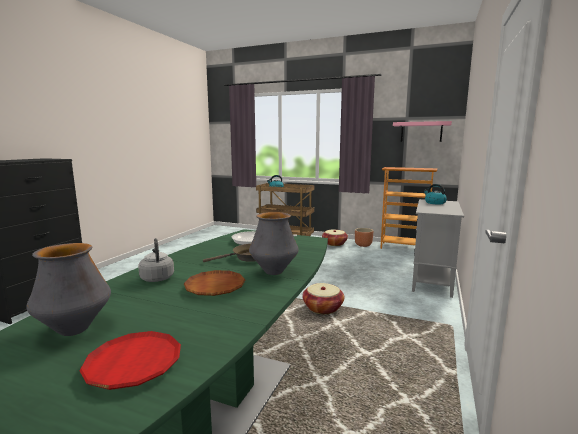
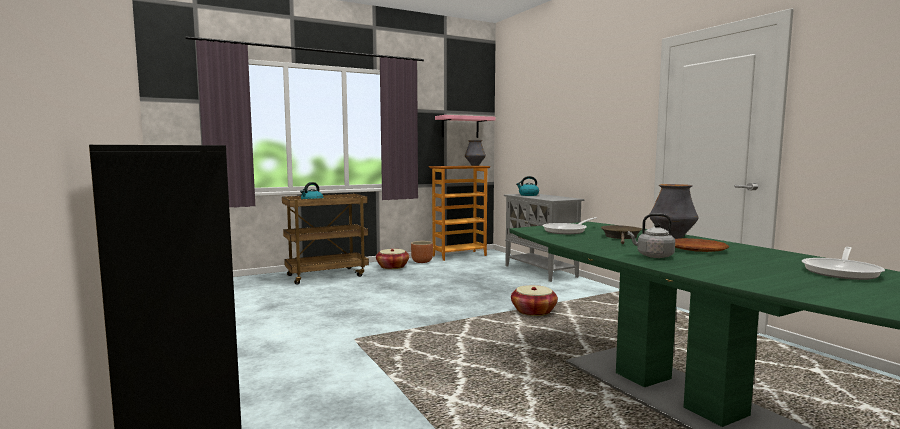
camera: 50 degrees left, 5 degrees down
vase [26,243,111,336] -> vase moved to [465,140,486,166]
red plate [80,331,181,390] -> frying pan [802,247,885,280]

